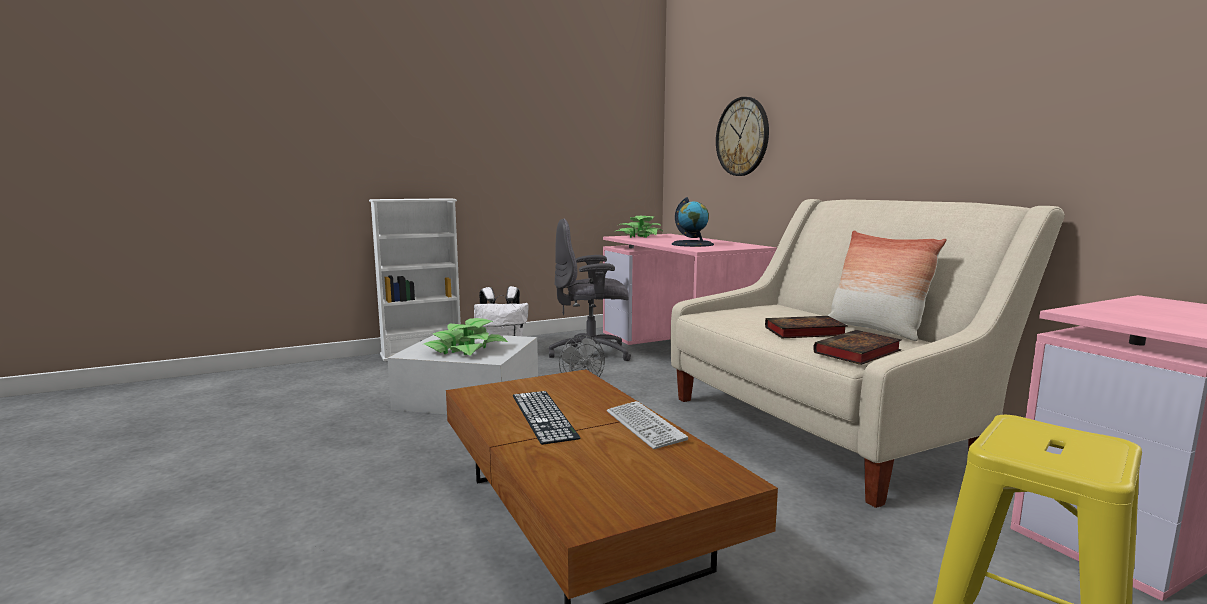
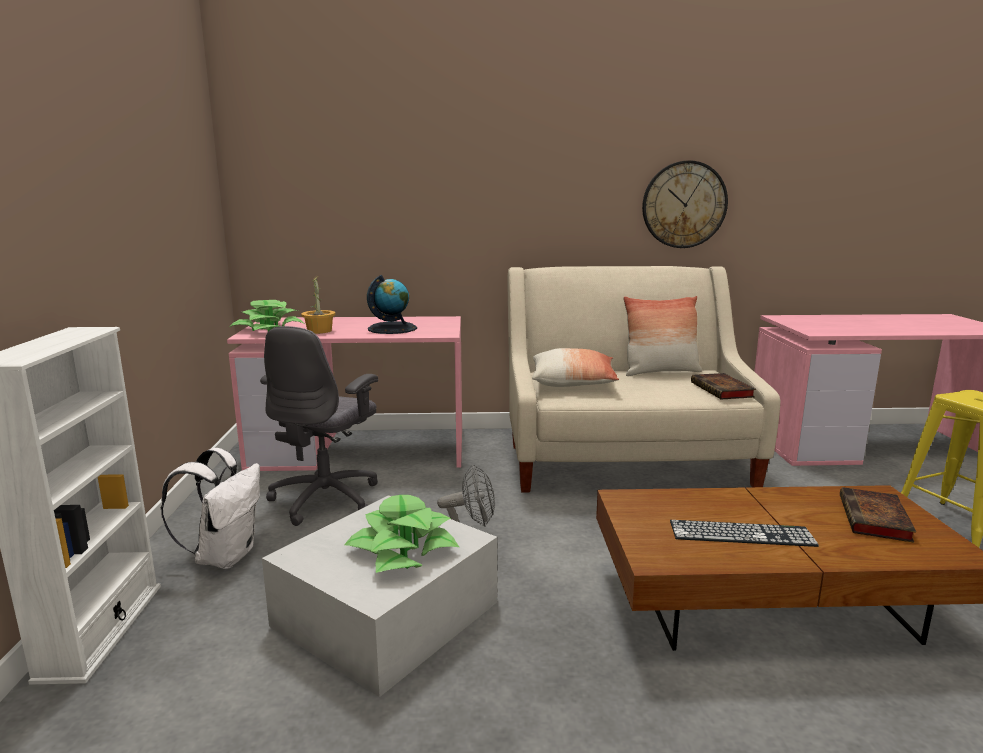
camera: 65 degrees left, 5 degrees up
keyboard [607,401,688,449] -> none
wall clock [716,97,769,176] -> wall clock moved to [642,160,728,248]
book [765,316,848,338] -> book moved to [840,487,916,543]
none -> potted plant [301,276,335,334]
none -> pillow [532,348,619,387]

